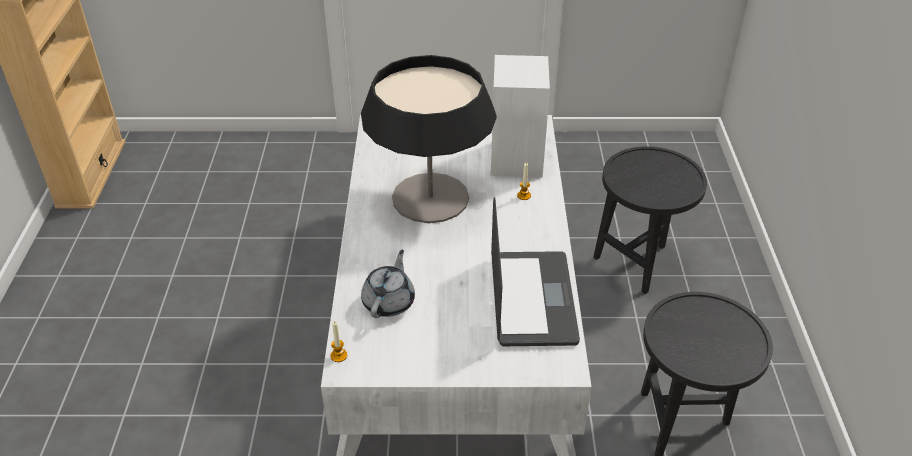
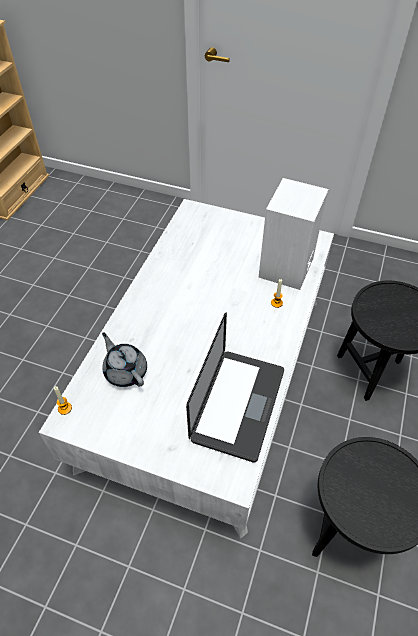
camera: 20 degrees right, 10 degrees up
table lamp [361,55,497,223] -> none
grey teapot [361,249,415,318] -> grey teapot turned 75 degrees counterclockwise [102,332,147,387]

